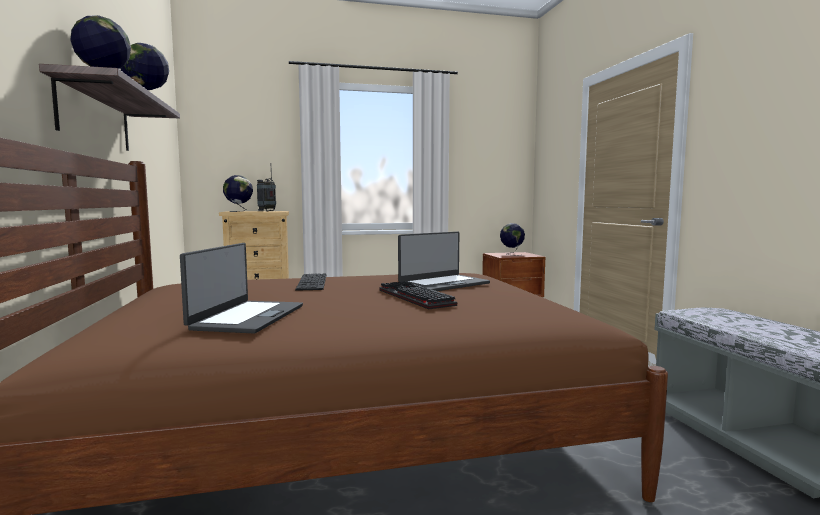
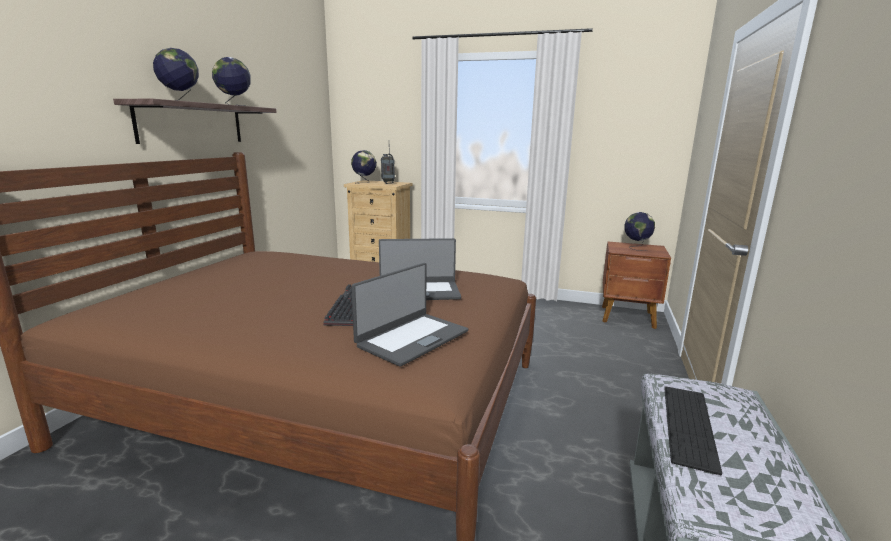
camera: 30 degrees right, 10 degrees up
laptop [180,243,303,334] -> laptop moved to [351,263,468,367]
keyboard [295,273,327,291] -> keyboard moved to [664,386,722,475]

